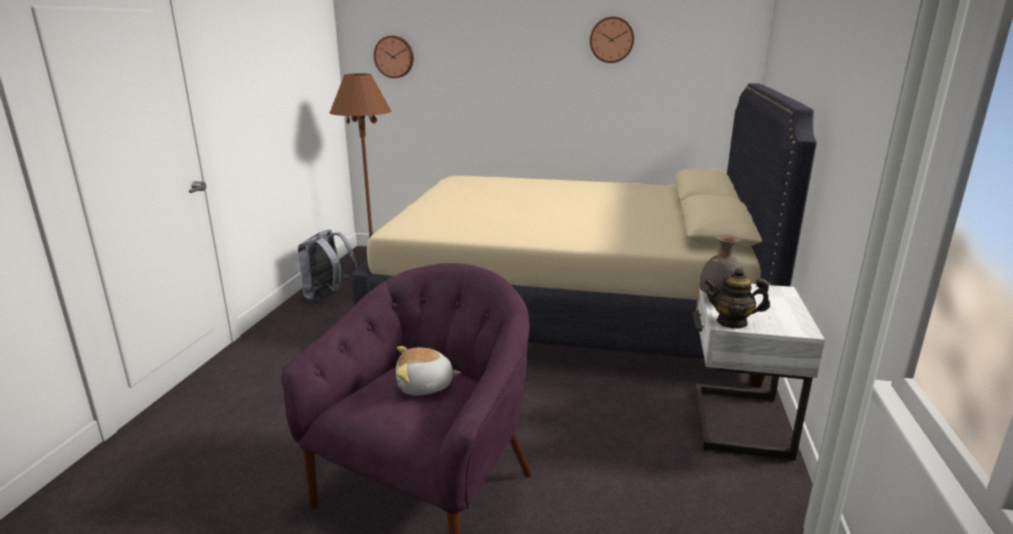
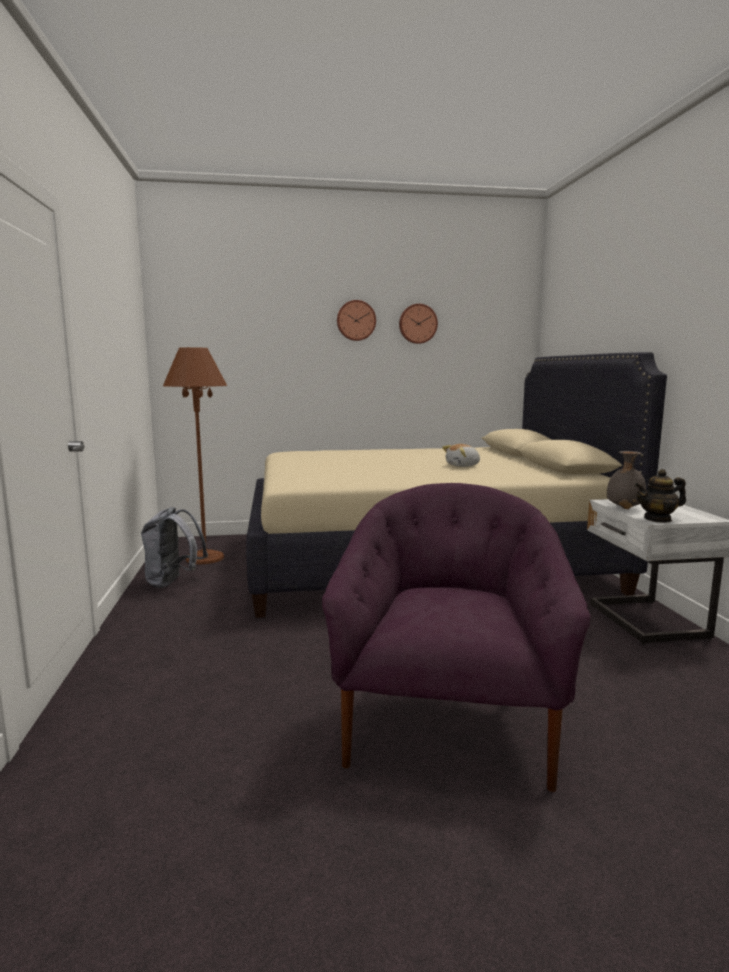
camera: 20 degrees left, 10 degrees down
wall clock [374,36,414,78] -> wall clock moved to [337,300,376,341]
plush toy [396,346,461,395] -> plush toy moved to [442,444,480,467]

